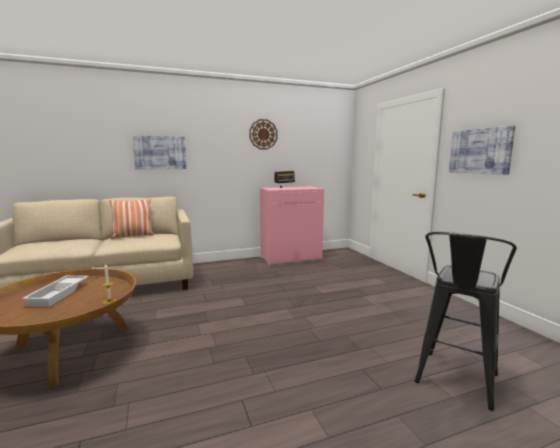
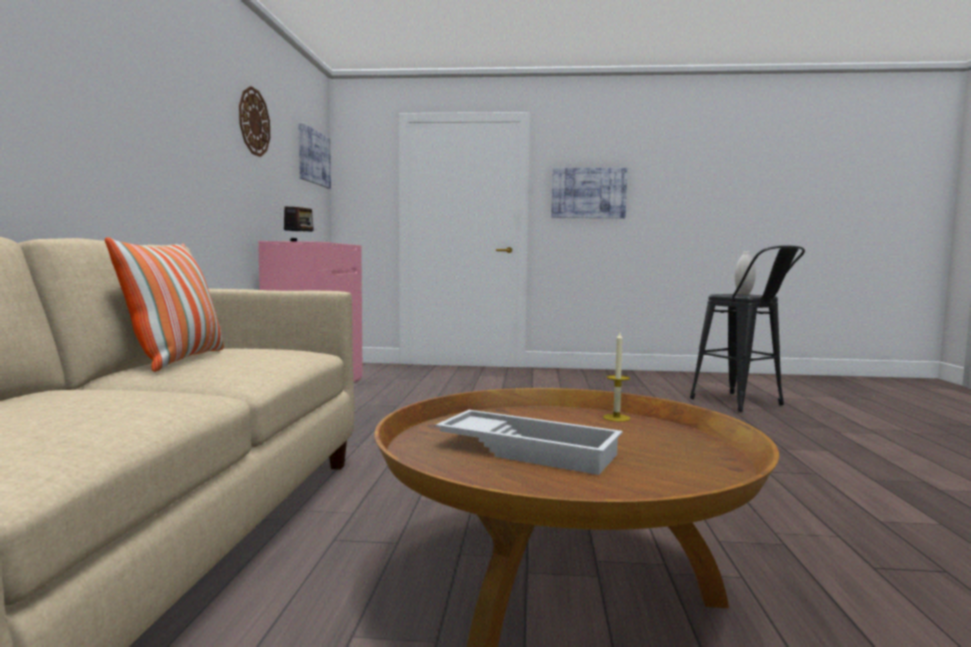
camera: 65 degrees left, 5 degrees down
picture [132,135,187,170] -> picture moved to [299,122,331,188]
none -> white vase [735,251,756,295]

